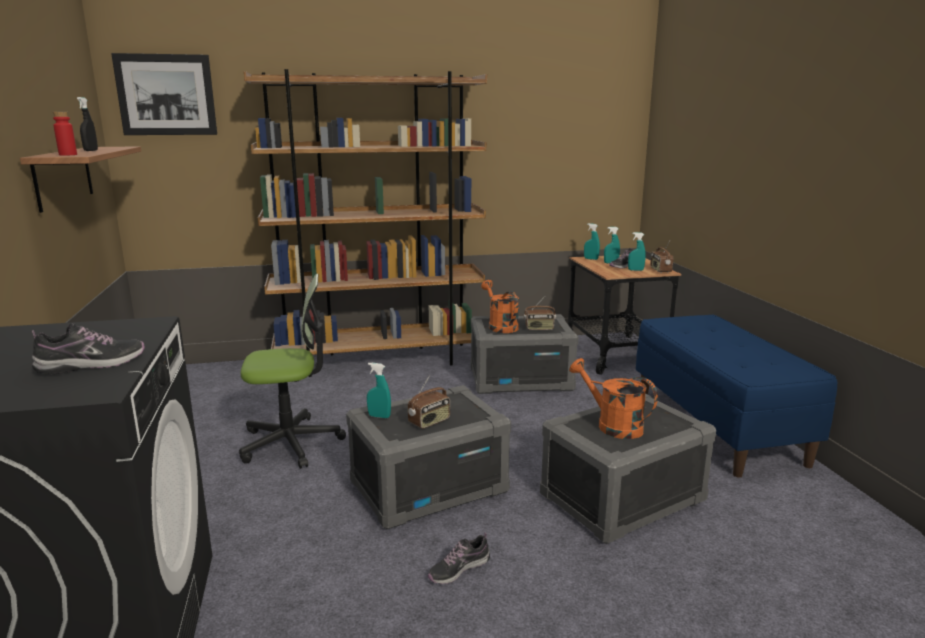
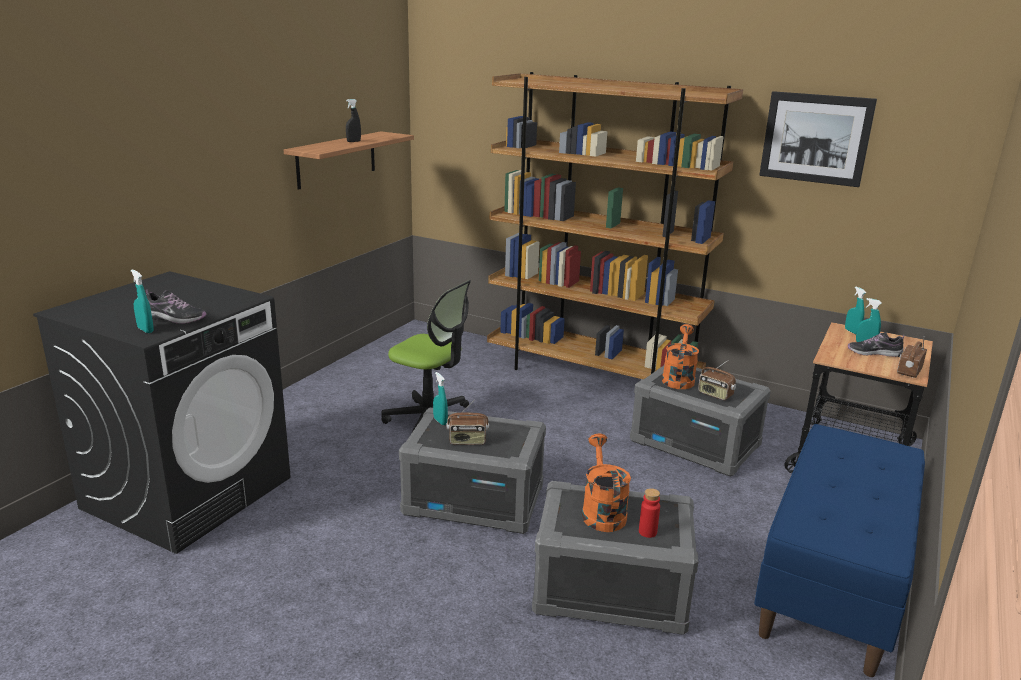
camera: 40 degrees right, 5 degrees up
red bottle [53,112,77,156] -> red bottle moved to [639,488,660,538]
picture [111,53,217,135] -> picture moved to [759,91,877,187]
shoe [428,533,490,584] -> none
turquoise spray bottle [628,232,646,271] -> turquoise spray bottle moved to [131,270,154,333]

